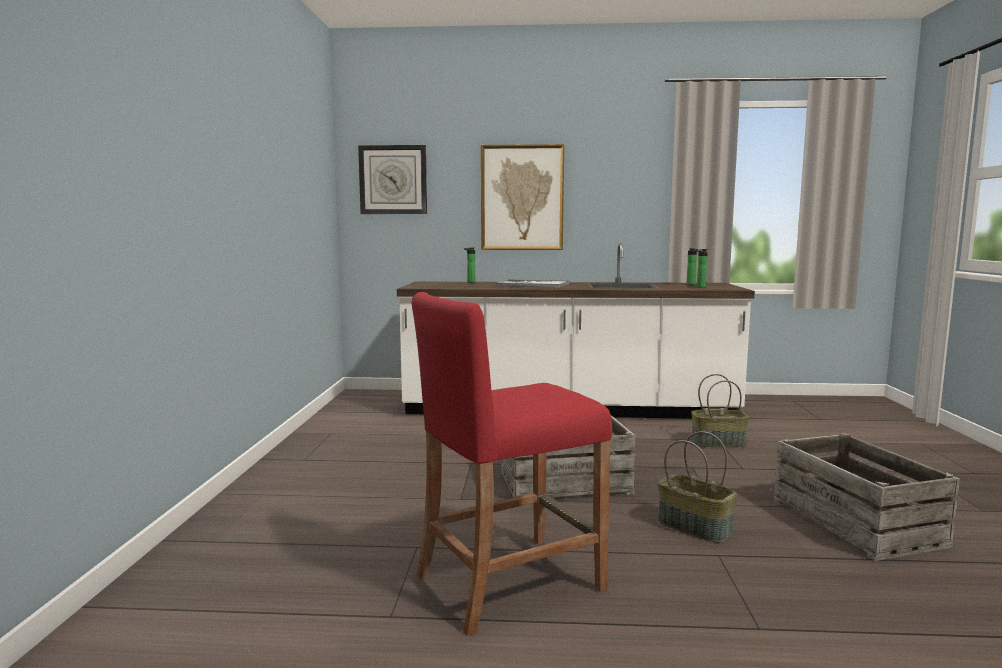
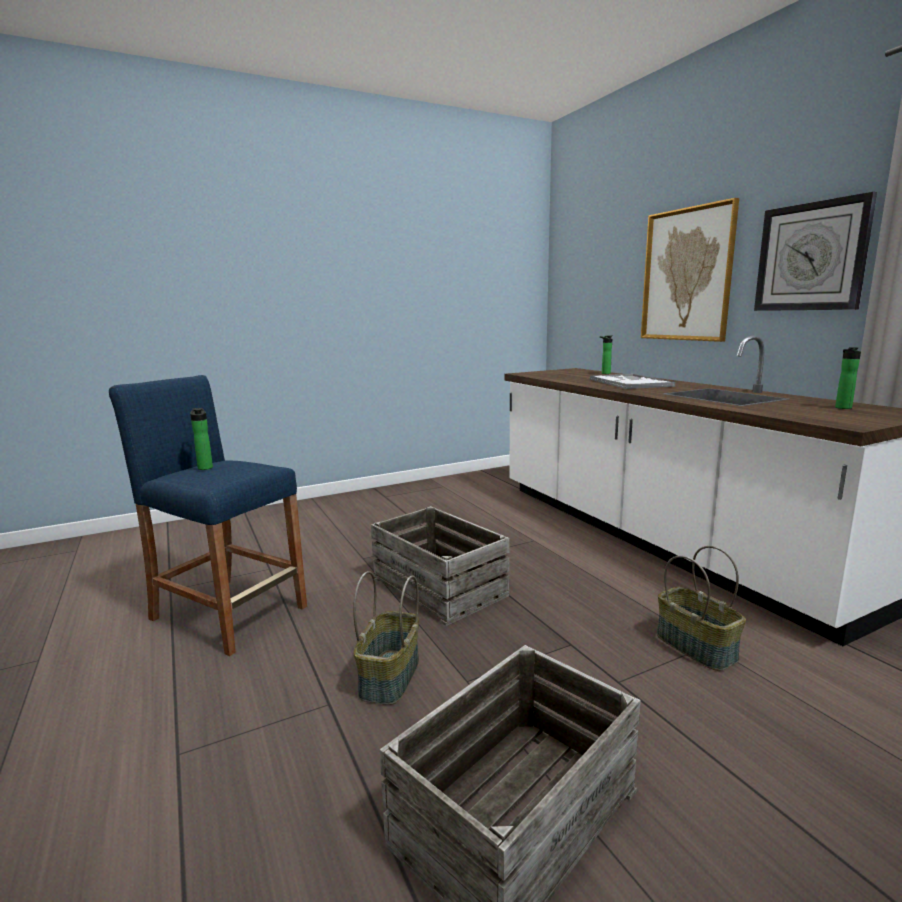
camera: 60 degrees right, 5 degrees up
wall clock [358,145,427,214] -> wall clock moved to [754,192,877,311]
red stool [412,292,612,636] -> blue stool [109,375,307,656]
bottle [695,249,708,288] -> bottle moved to [190,408,213,470]

